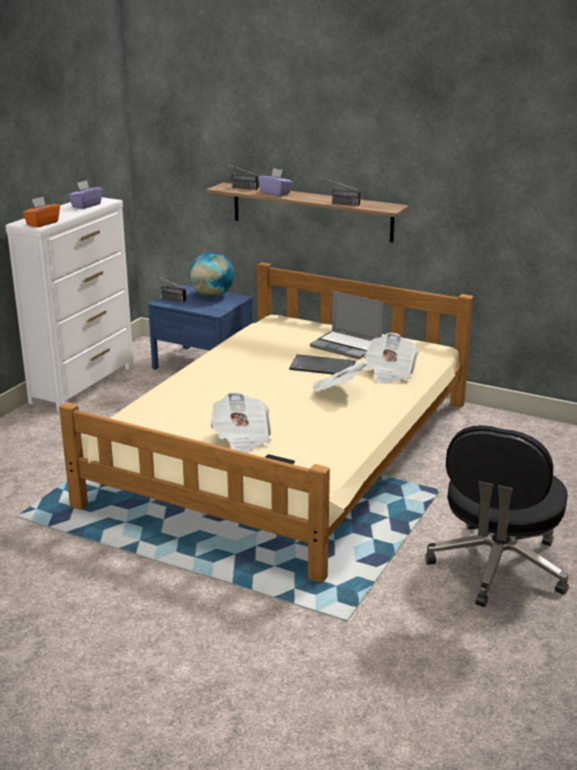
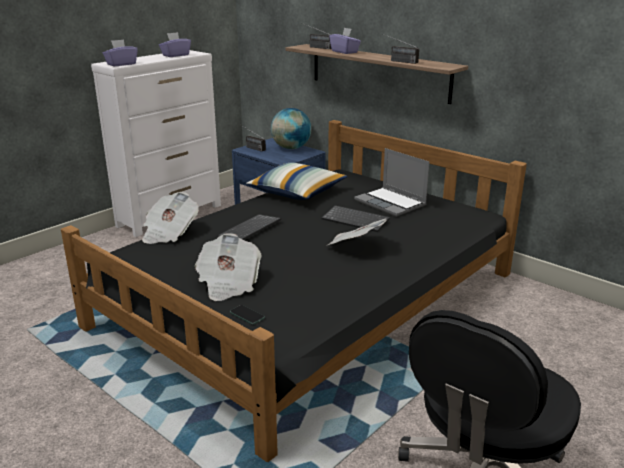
camera: 15 degrees right, 0 degrees up
orange tissue box [22,197,60,227] -> purple tissue box [103,39,138,66]
beige bed [59,262,473,583] -> black bed [61,120,527,462]
newspaper [364,333,419,384] -> newspaper moved to [142,192,199,244]
none -> keyboard [217,214,281,240]
none -> pillow [246,162,347,200]

